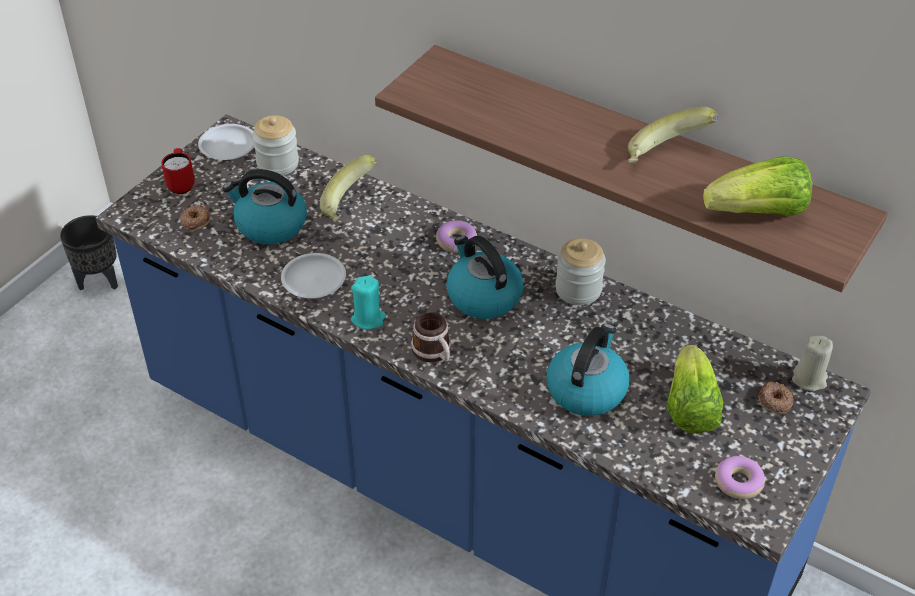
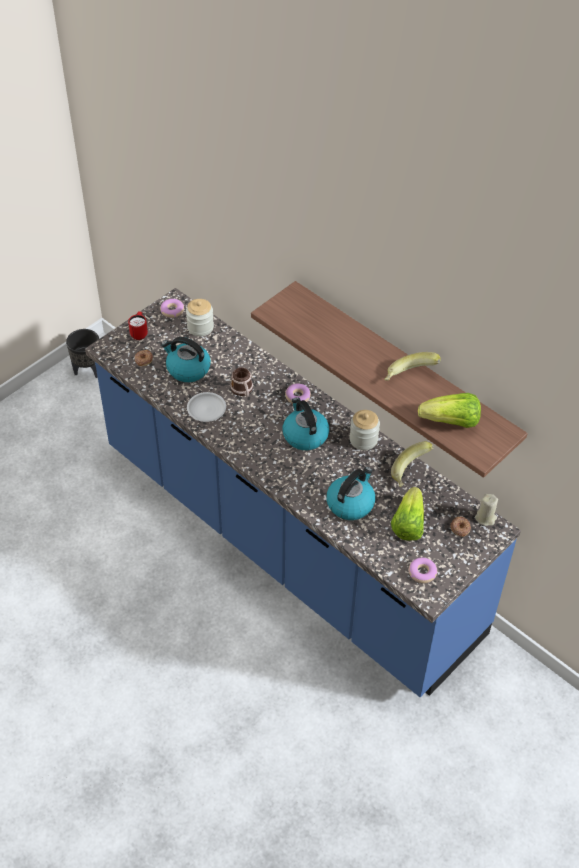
camera: 10 degrees right, 5 degrees up
white plate [198,124,254,160] -> donut [160,299,184,318]
banana [320,155,377,222] -> banana moved to [391,442,433,487]
turquoise candle [351,276,386,330] -> none
mug [411,312,451,362] -> mug moved to [230,368,253,397]

